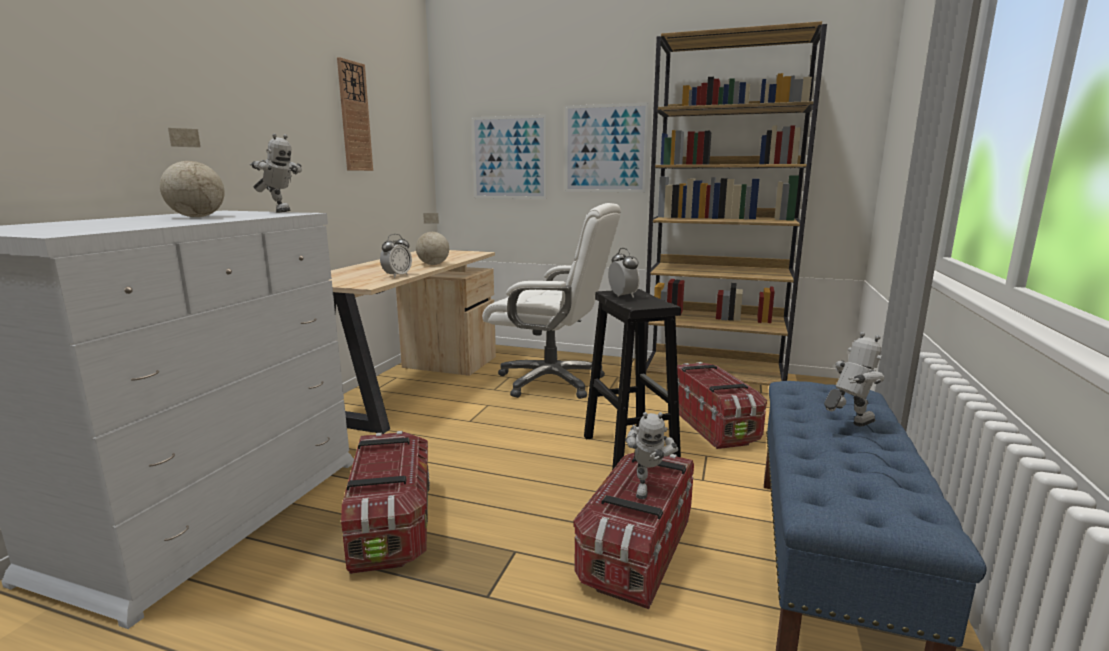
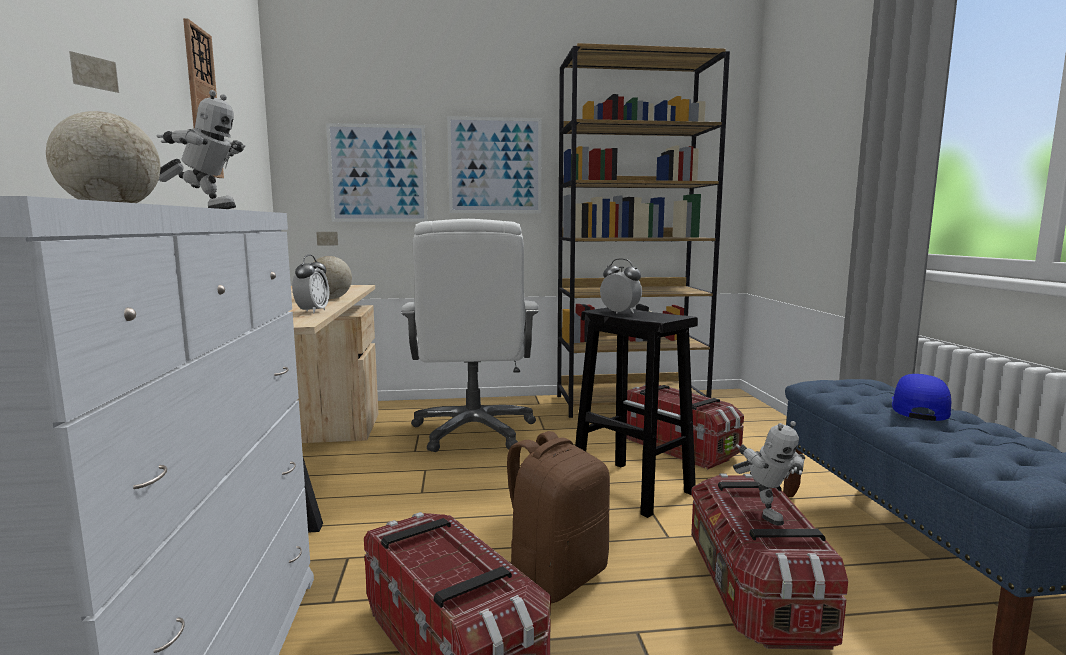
camera: 25 degrees left, 5 degrees down
white office chair [482,203,621,399] -> white office chair turned 90 degrees clockwise [401,219,539,452]
toy robot [824,332,885,426] -> blue cap [892,374,951,421]
none -> brown backpack [507,431,610,603]

